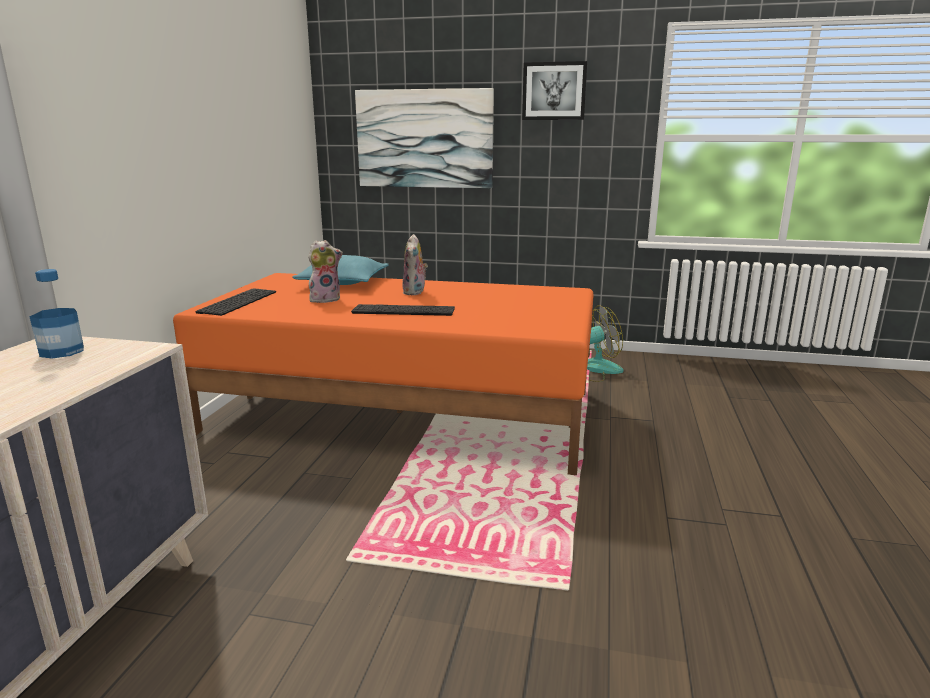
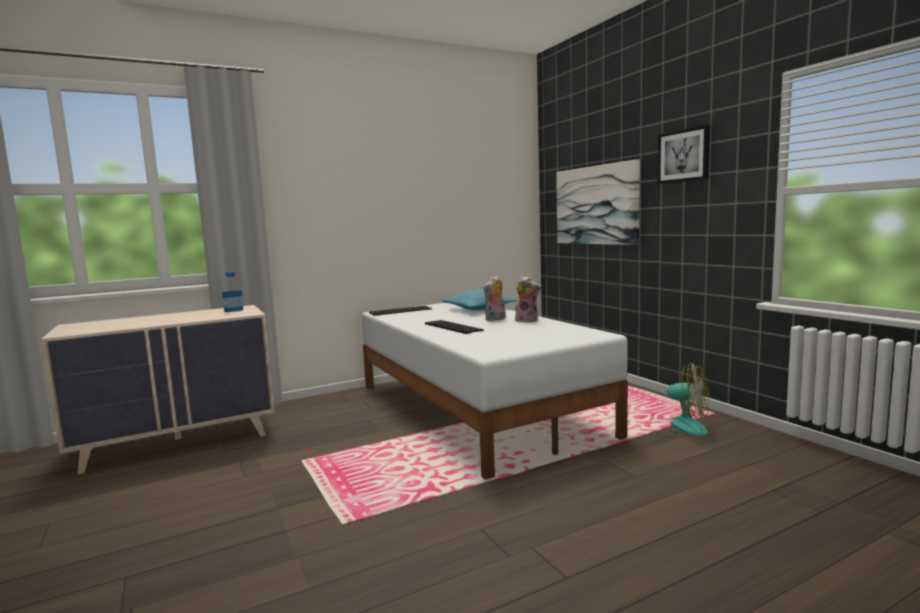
camera: 50 degrees right, 10 degrees down
orange bed [173,273,594,475] -> white bed [362,303,628,480]
plush toy [308,240,343,303] -> plush toy moved to [513,276,541,322]

